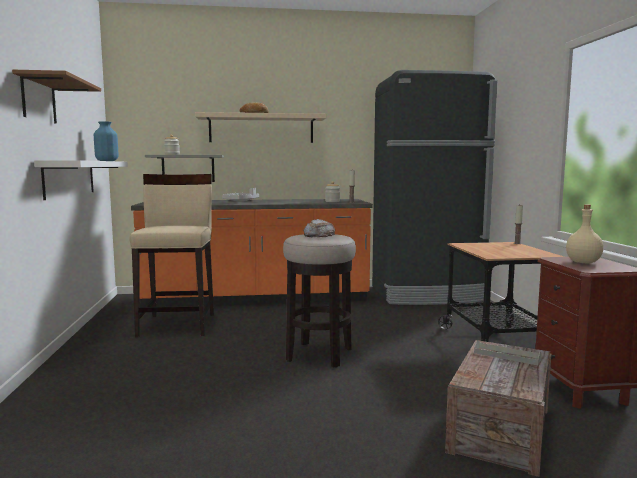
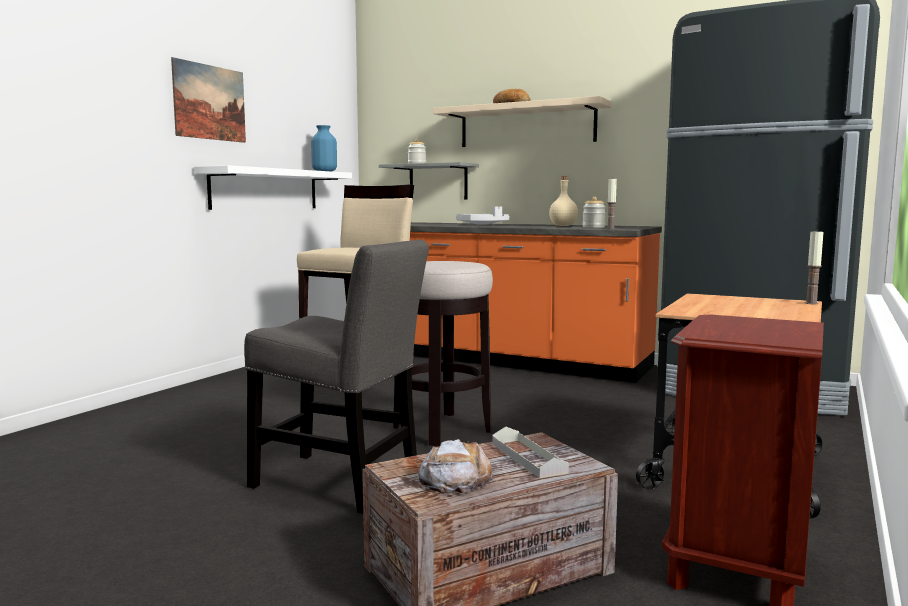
camera: 35 degrees right, 0 degrees up
brown shelf [12,70,101,124] -> picture [171,57,246,143]
bread [303,219,335,237] -> bread moved to [418,439,496,494]
beige bottle [566,205,604,263] -> beige bottle moved to [549,176,578,226]
none -> grey chair [244,239,429,514]

